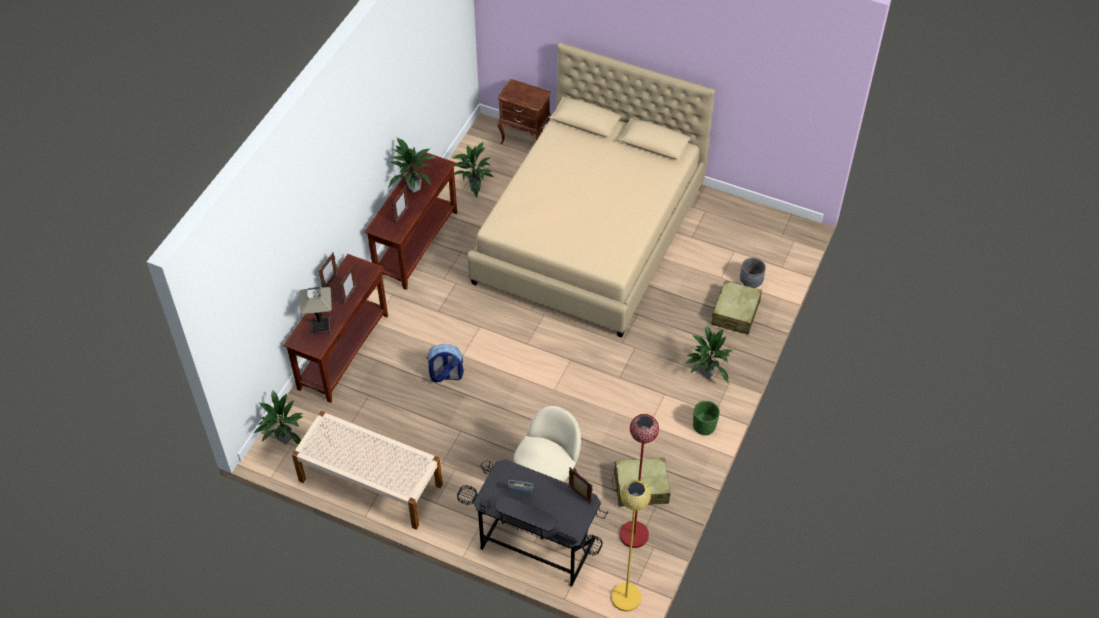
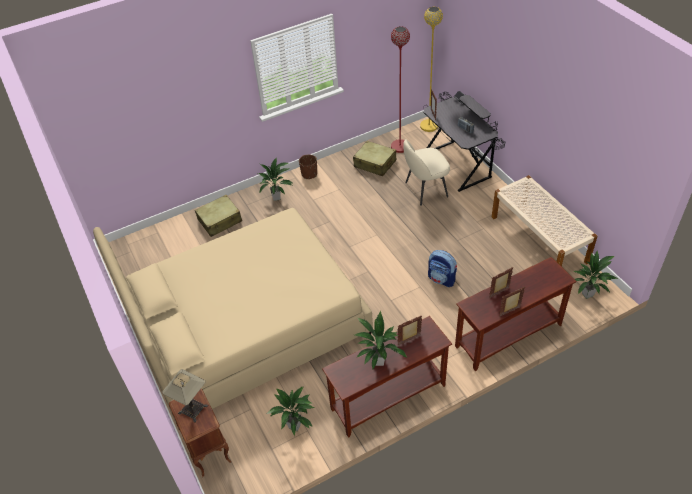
camera: 140 degrees left, 5 degrees down
table lamp [299,287,332,336] -> table lamp moved to [162,369,208,422]
green planter [693,401,720,436] -> brown planter [299,154,317,179]
grey planter [740,258,766,288] -> none

